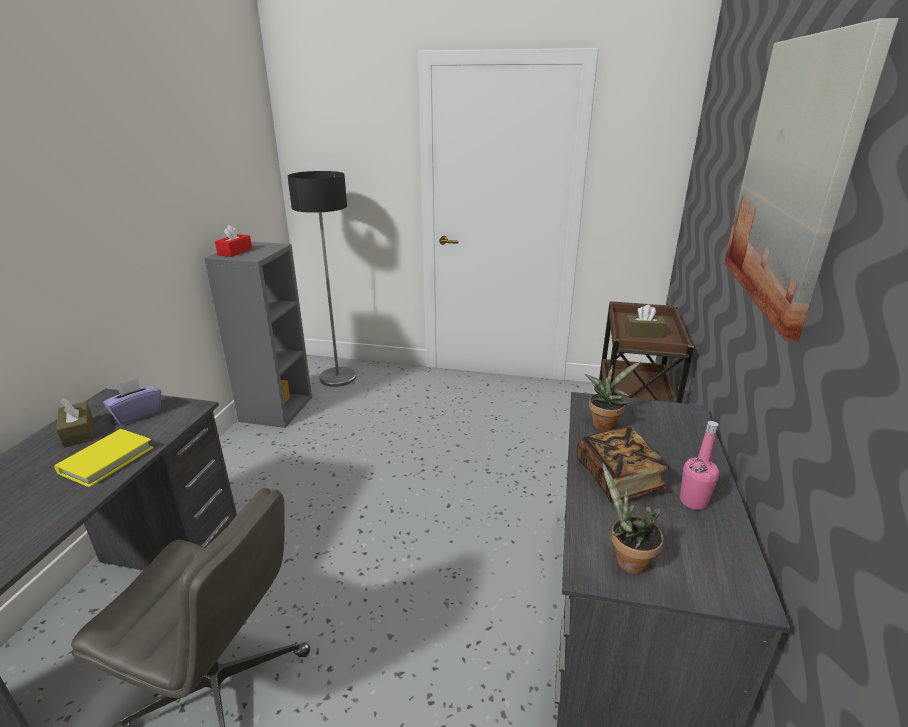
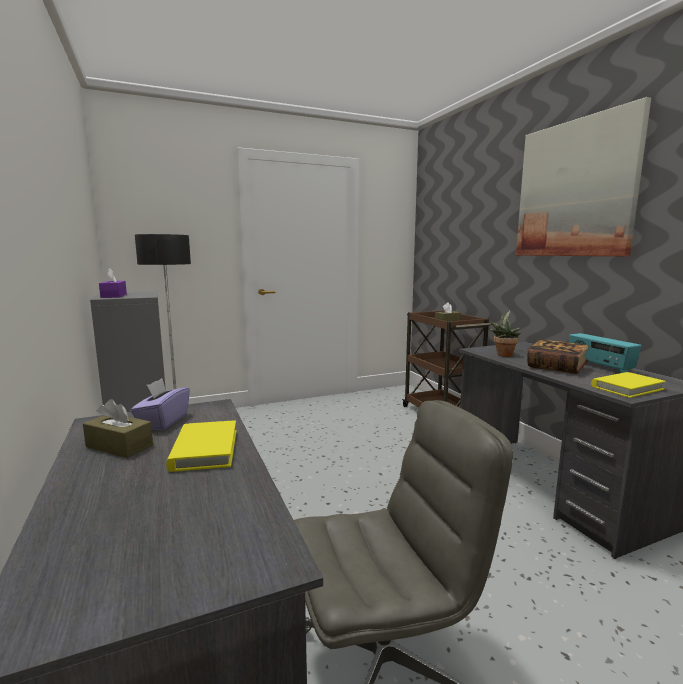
camera: 35 degrees left, 15 degrees down
red tissue box [215,224,252,257] -> purple tissue box [99,268,127,298]
potted plant [603,463,664,574] -> yellow book [591,372,666,398]
pink bottle [680,421,719,510] -> radio [569,333,641,373]

